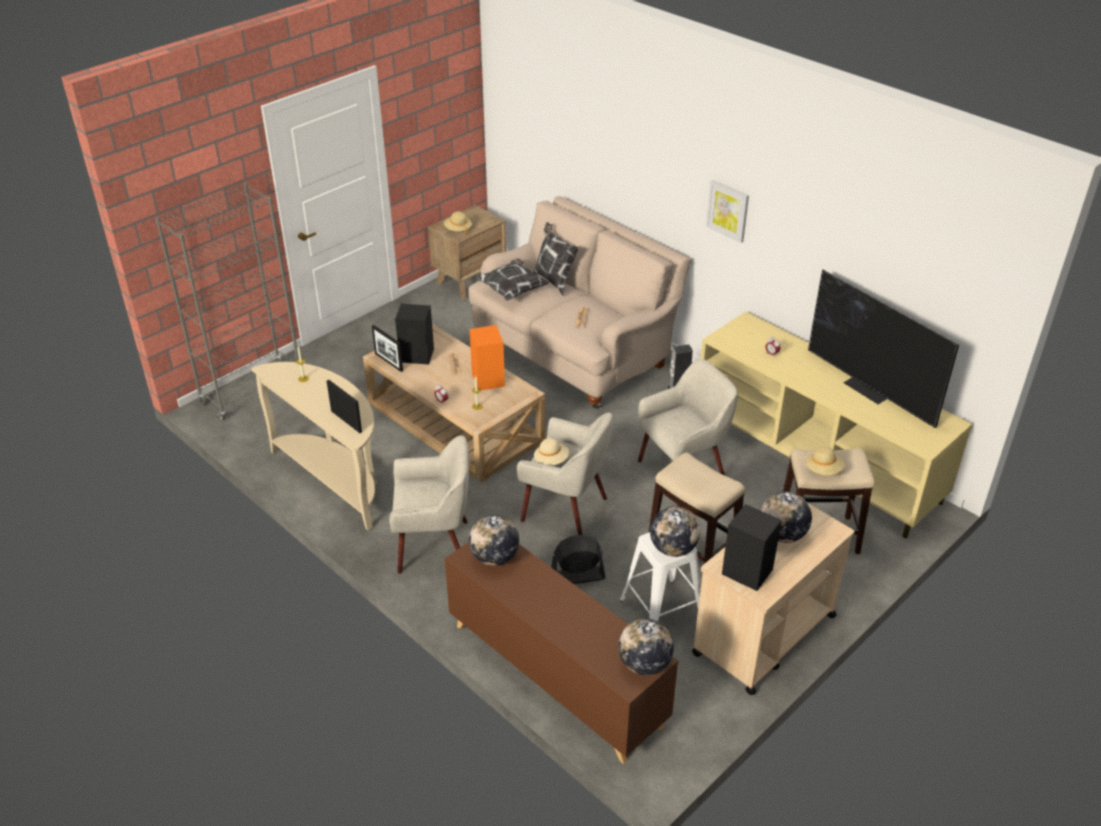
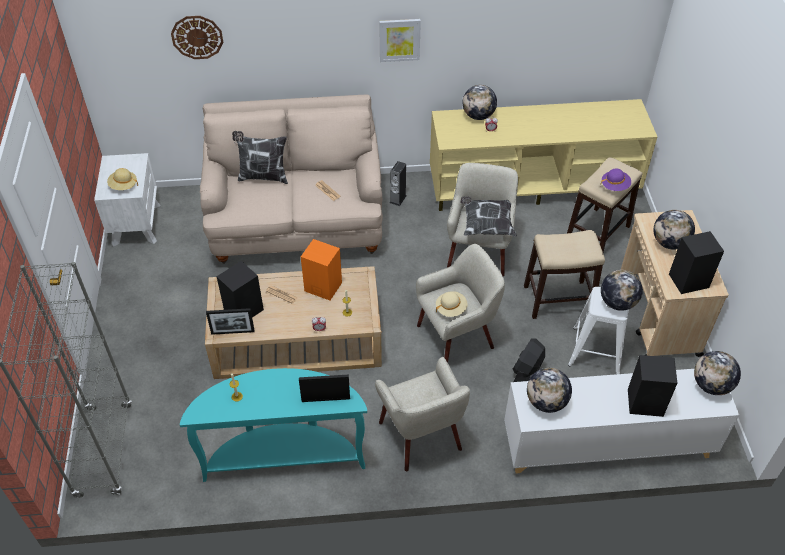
camera: 50 degrees left, 10 degrees up
beige console table [251,362,377,530] -> turquoise console table [180,368,367,482]
beige armchair [389,435,469,574] -> beige armchair turned 120 degrees clockwise [375,357,470,471]
brown nightstand [428,205,506,299] -> white nightstand [94,153,161,246]
brown cabinet [445,542,678,764] -> white cabinet [504,369,739,474]
pillow [476,258,550,301] -> pillow moved to [460,197,517,236]
beige hat [806,447,845,475] -> purple hat [600,169,631,191]
television [808,270,959,428] -> none
none -> wall clock [171,16,223,59]
none -> globe [463,85,497,120]
none -> black speaker [628,355,677,417]

